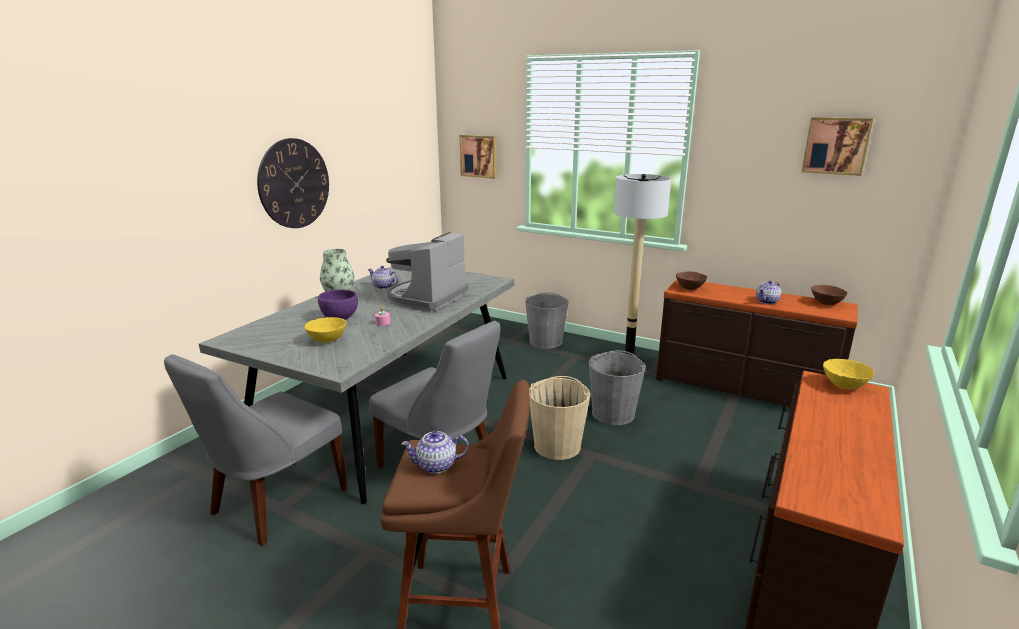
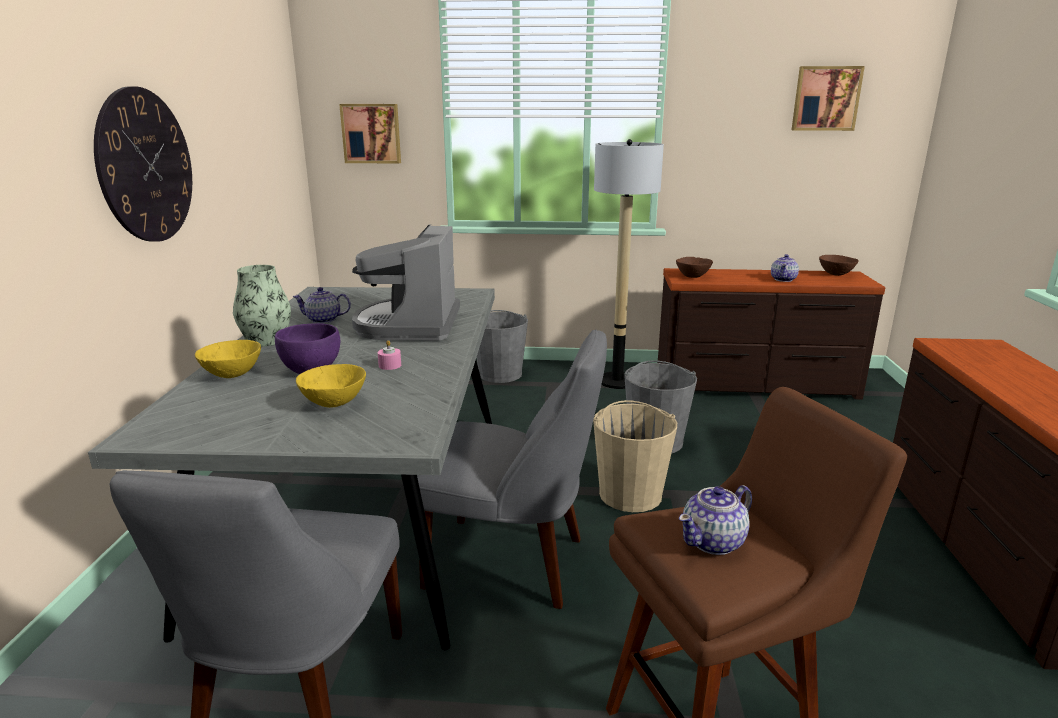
camera: 25 degrees left, 0 degrees up
yellow bowl [823,359,874,389] -> yellow bowl moved to [195,340,261,378]

